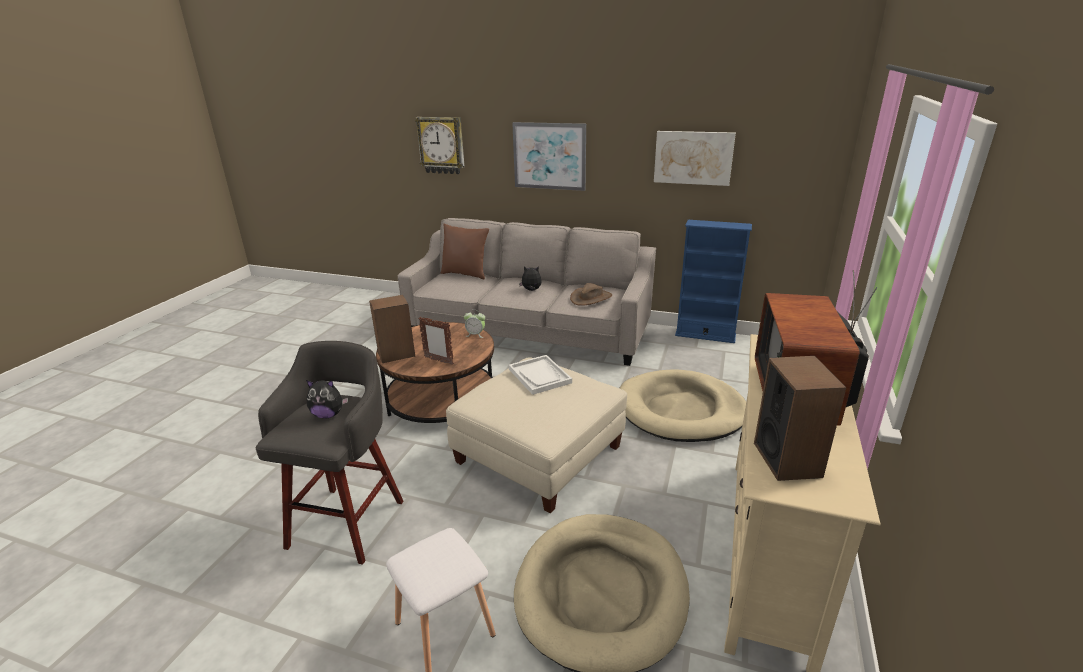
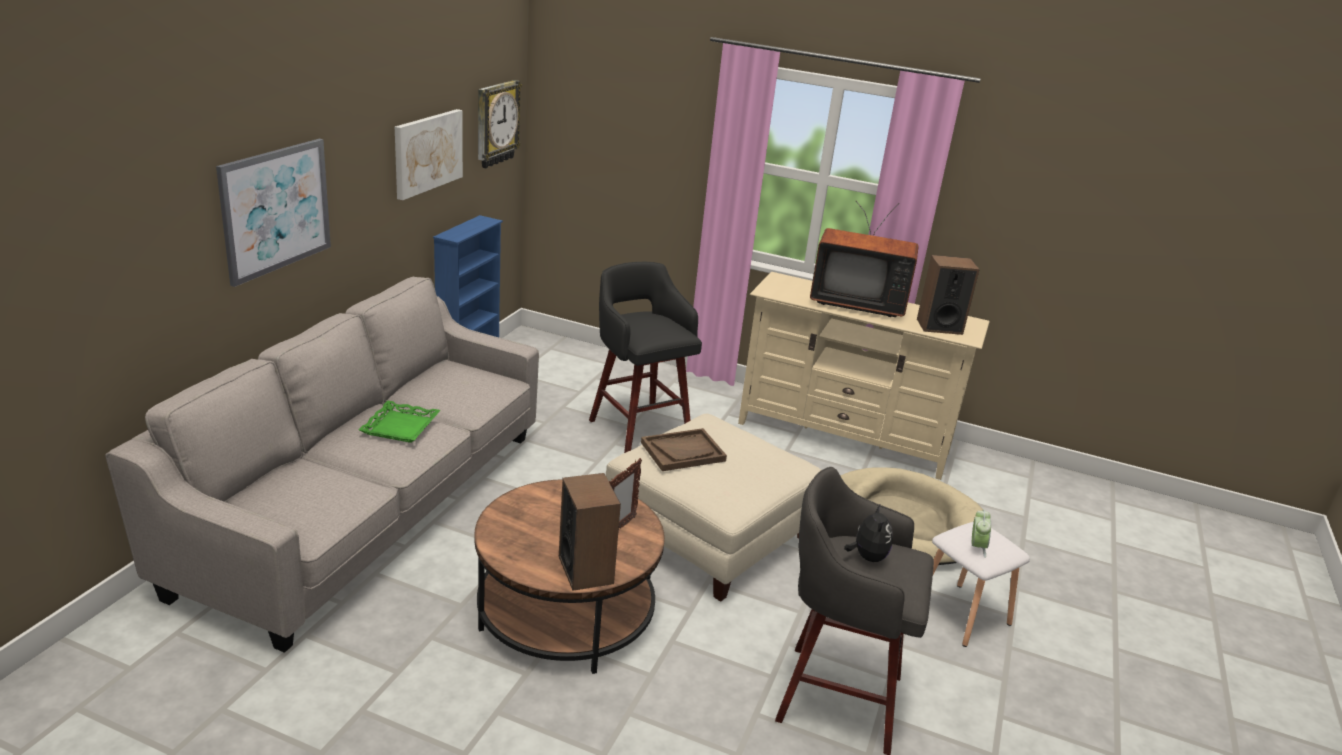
camera: 90 degrees left, 0 degrees up
wall clock [415,117,465,174] -> wall clock moved to [478,80,522,168]
brown pillow [441,224,489,279] -> none
alarm clock [464,312,485,338] -> alarm clock moved to [972,509,991,558]
white tray [509,355,572,395] -> brown tray [641,428,727,471]
plush toy [519,266,542,291] -> green tray [358,401,441,443]
brown hat [570,283,612,306] -> none
beige dog bed [619,369,746,442] -> black stool [589,262,702,453]

